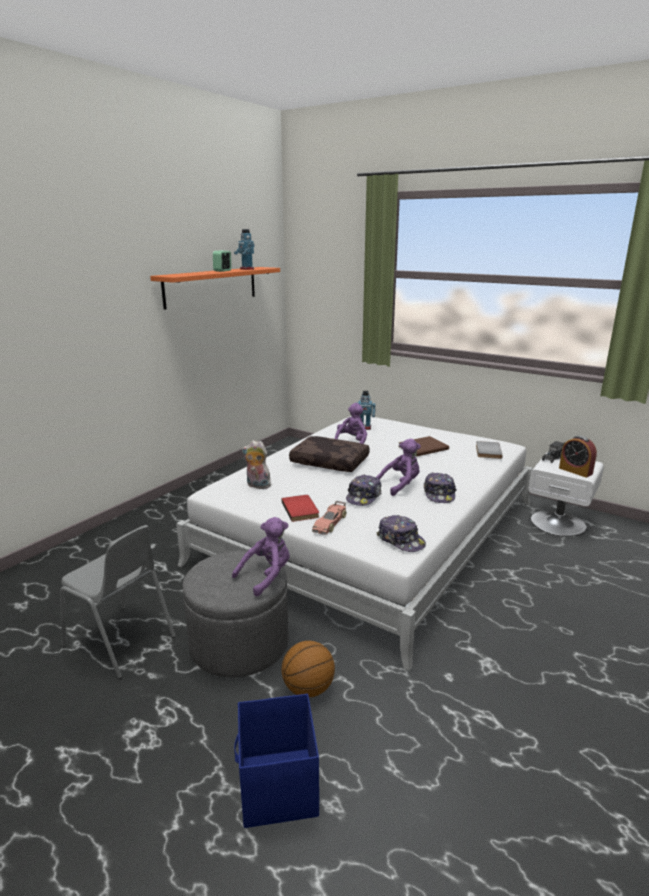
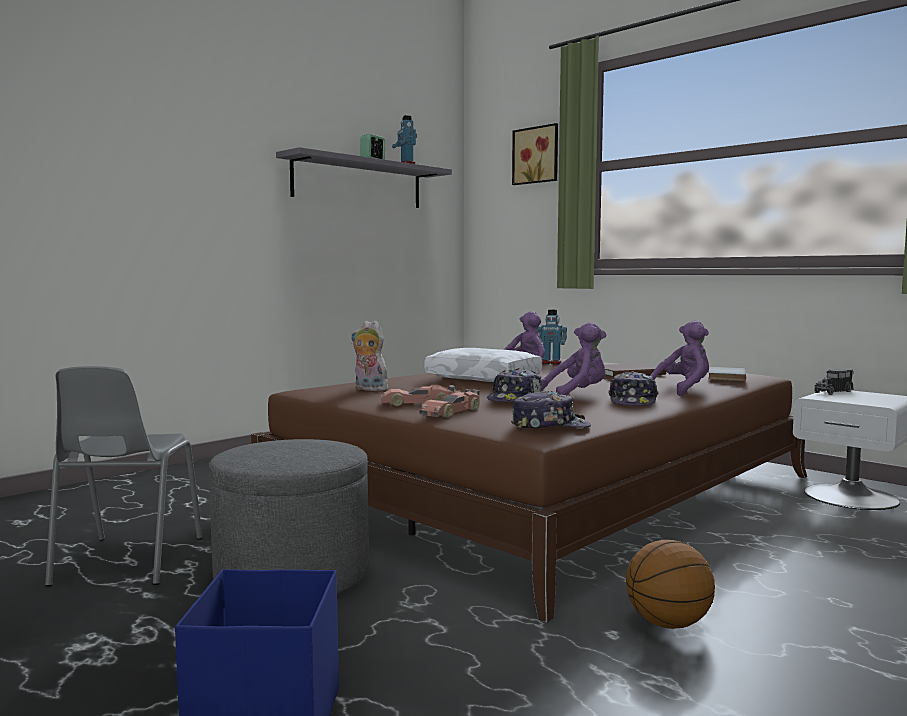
camera: 10 degrees right, 15 degrees down
grey chair [60,525,176,679] -> grey chair turned 45 degrees clockwise [45,366,203,587]
orange shelf [150,267,280,310] -> grey shelf [276,147,452,208]
white bed [176,415,533,671] -> brown bed [251,358,807,623]
purple plush toy [232,517,290,597] -> purple plush toy moved to [650,320,709,396]
red book [281,495,319,522] -> toy car [381,385,455,406]
basketball [282,641,335,698] -> basketball moved to [626,540,715,629]
brown pillow [289,436,370,472] -> white pillow [424,348,542,382]
cap [377,515,426,552] -> cap turned 60 degrees counterclockwise [511,391,591,430]
alarm clock [559,436,597,478] -> none
none -> picture [512,123,558,185]

